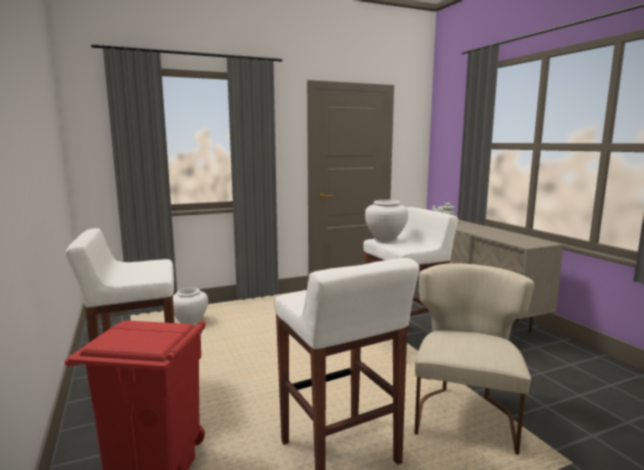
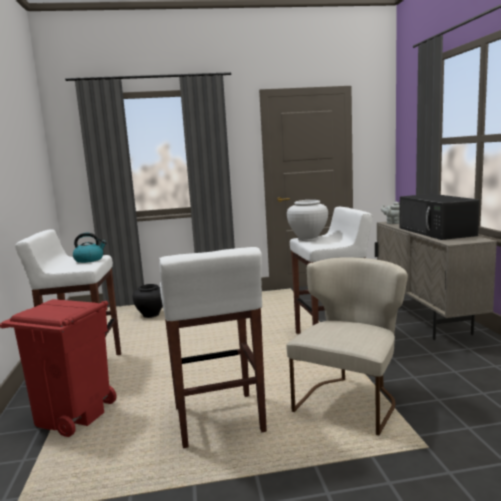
camera: 15 degrees right, 0 degrees up
white vase [173,287,208,325] -> black vase [132,284,163,318]
none -> kettle [73,233,107,263]
none -> black microwave [399,194,480,240]

